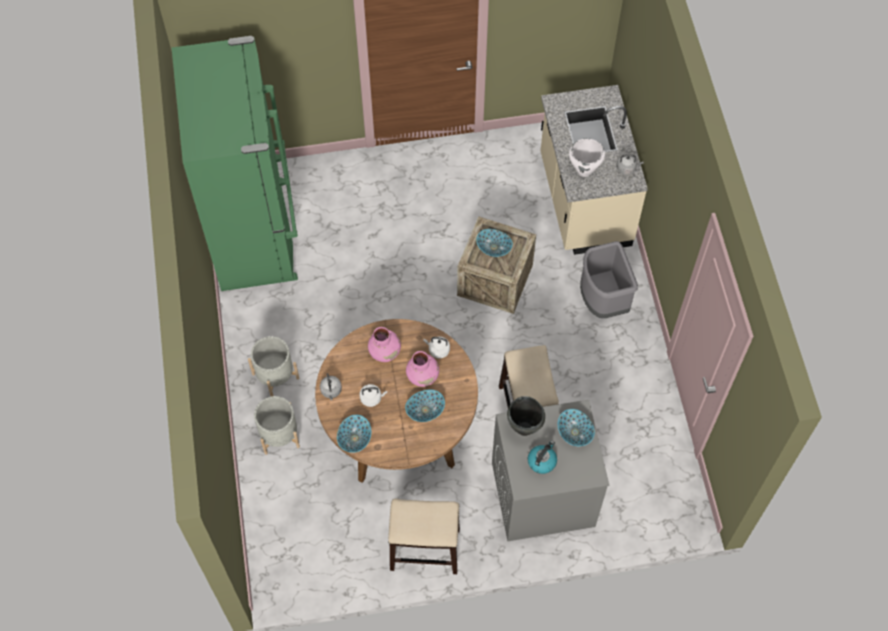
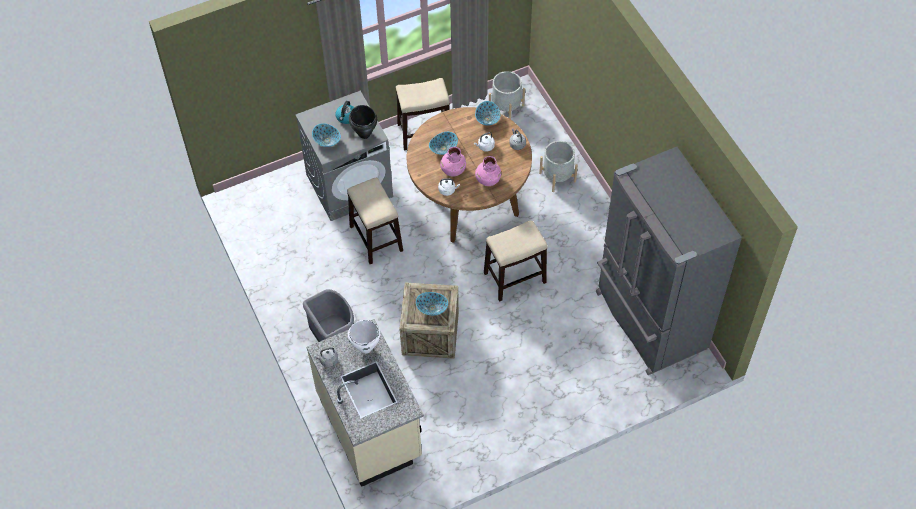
camera: 165 degrees right, 5 degrees down
green fridge [172,36,298,291] -> grey fridge [596,147,742,375]
grey planter [248,336,299,397] -> grey planter moved to [489,71,525,119]
none -> stool [484,221,548,301]

